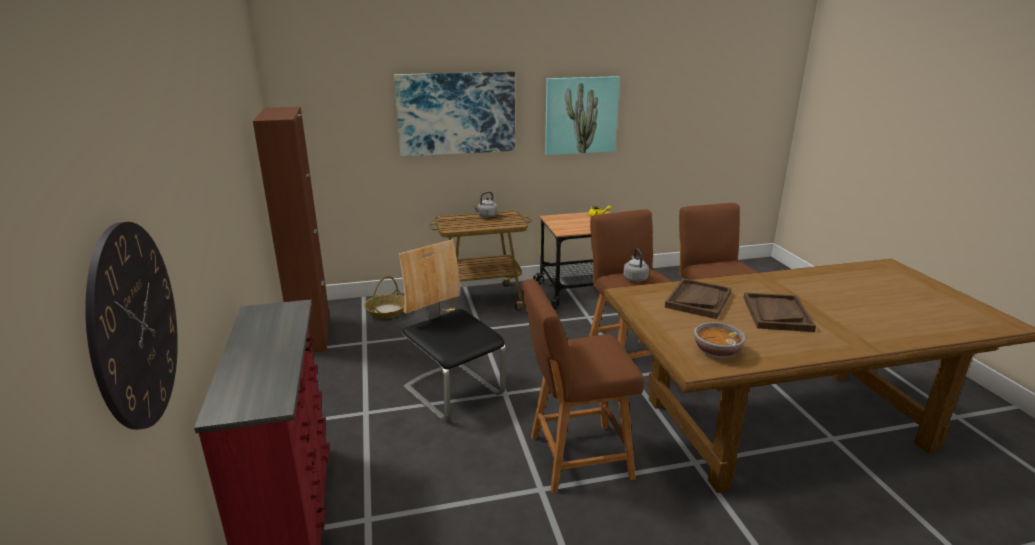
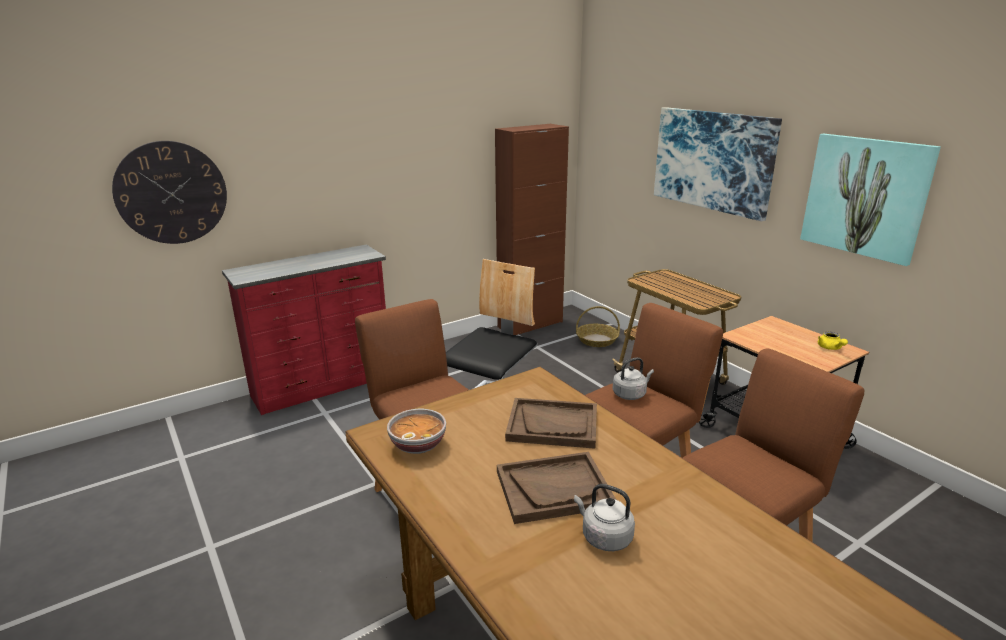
camera: 70 degrees right, 0 degrees up
grey kettle [473,191,498,217] -> grey kettle moved to [574,484,635,551]

